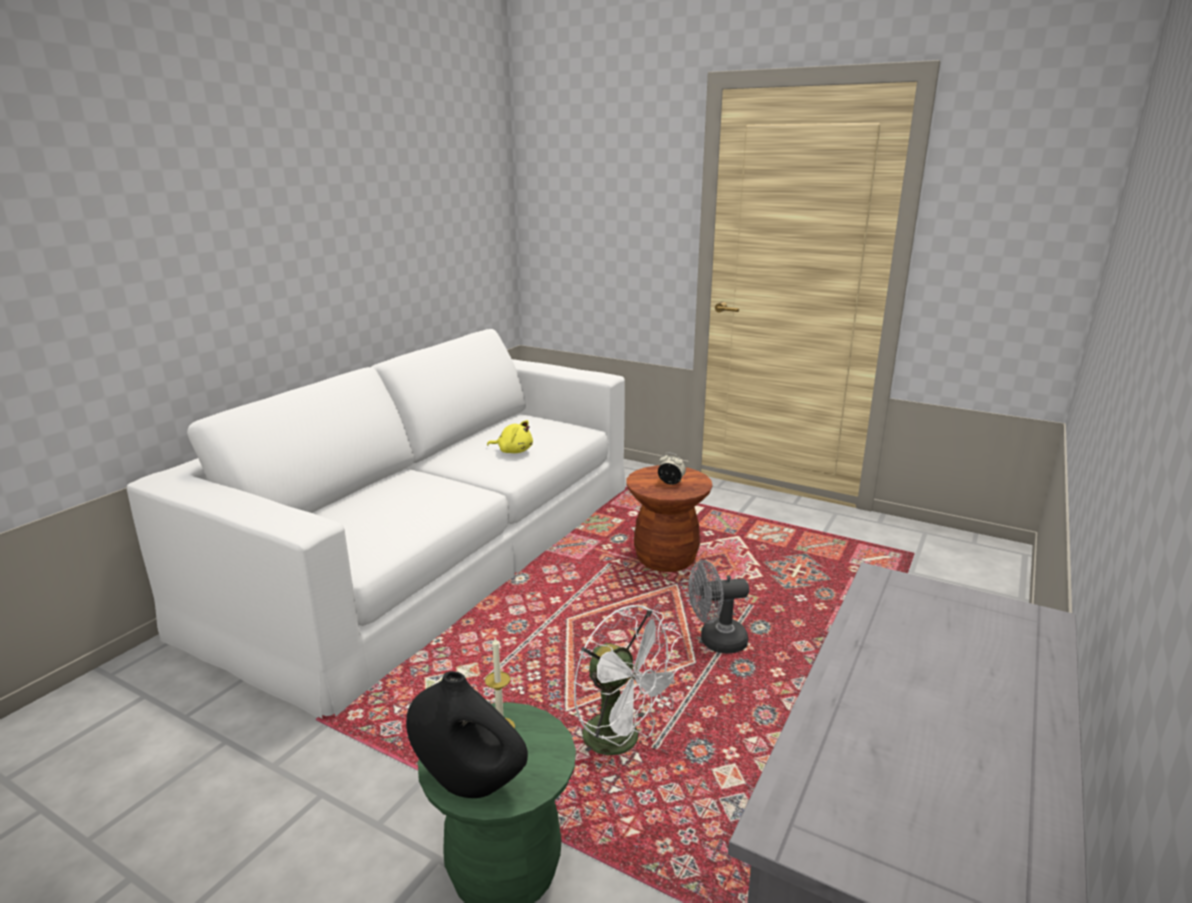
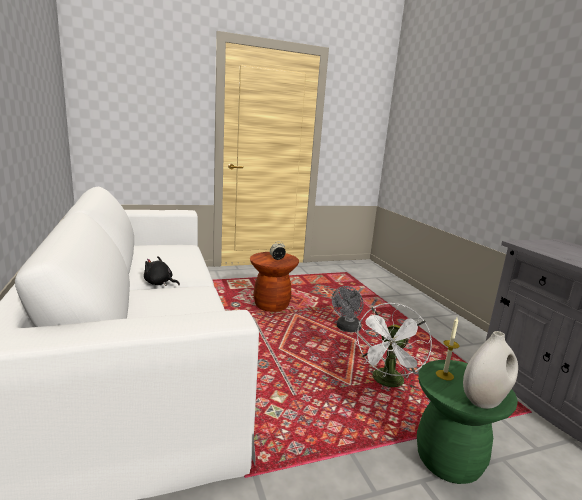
camera: 50 degrees left, 5 degrees down
black vase [406,671,528,798] -> white vase [463,331,518,409]
yellow plush toy [487,420,533,453] -> none
white fan [573,605,685,758] -> white fan turned 120 degrees clockwise [355,303,432,389]
none -> black plush toy [144,256,180,286]

